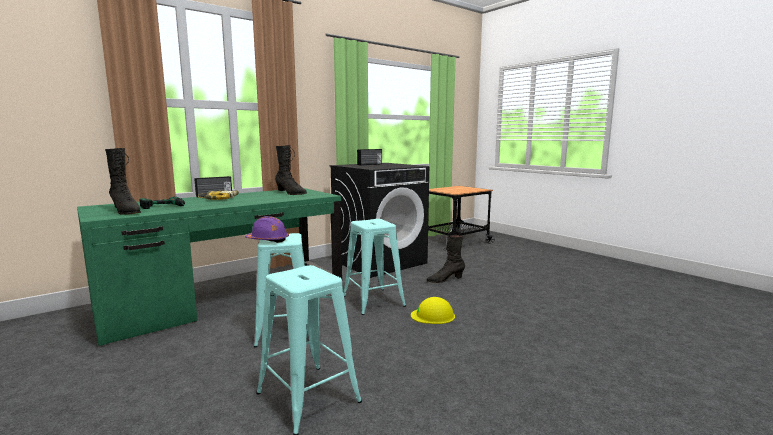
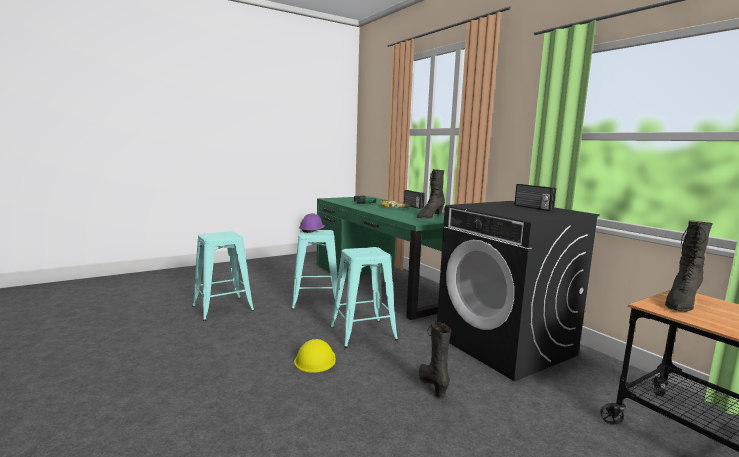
camera: 95 degrees right, 0 degrees up
black boot [105,148,141,215] -> black boot moved to [665,220,713,312]

